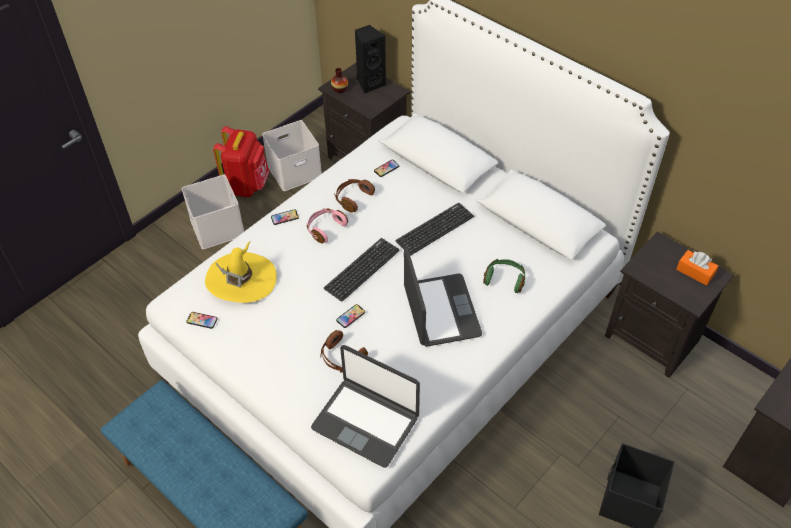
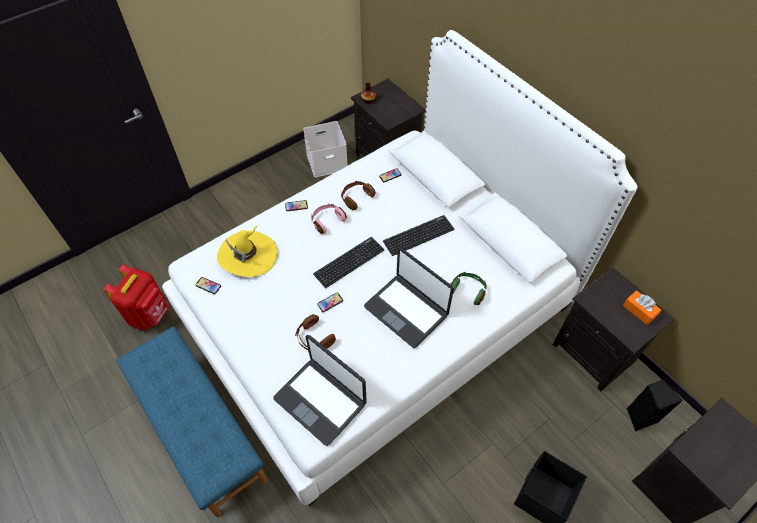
camera: 10 degrees right, 5 degrees up
white storage box [181,175,244,249] -> none
red backpack [213,126,270,197] -> red backpack moved to [104,264,169,330]
black speaker [355,25,386,94] -> black speaker moved to [626,380,683,432]
laptop [404,247,482,347] -> laptop turned 135 degrees clockwise [364,247,454,348]

